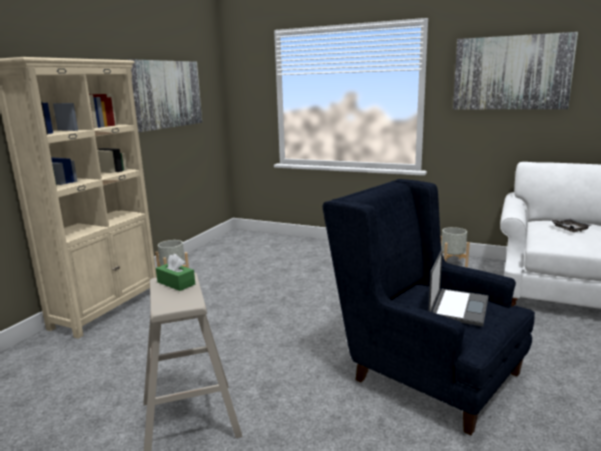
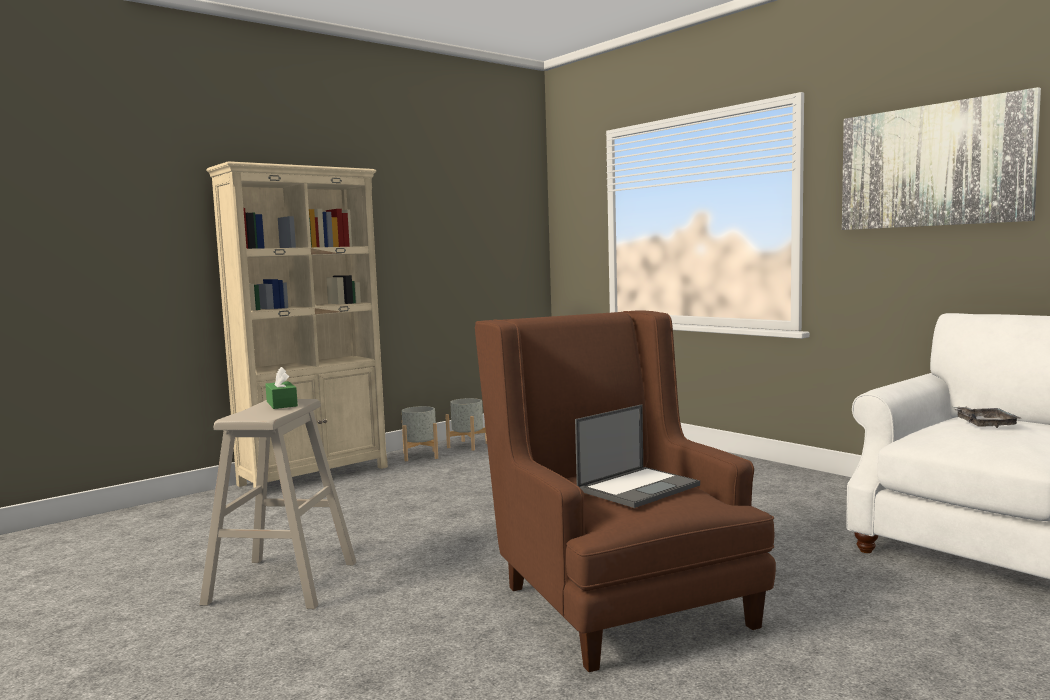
camera: 25 degrees right, 10 degrees down
picture [128,59,202,132] -> none
blue armchair [323,179,535,435] -> brown armchair [475,311,776,672]
grey planter [440,227,470,267] -> grey planter moved to [445,398,487,451]

